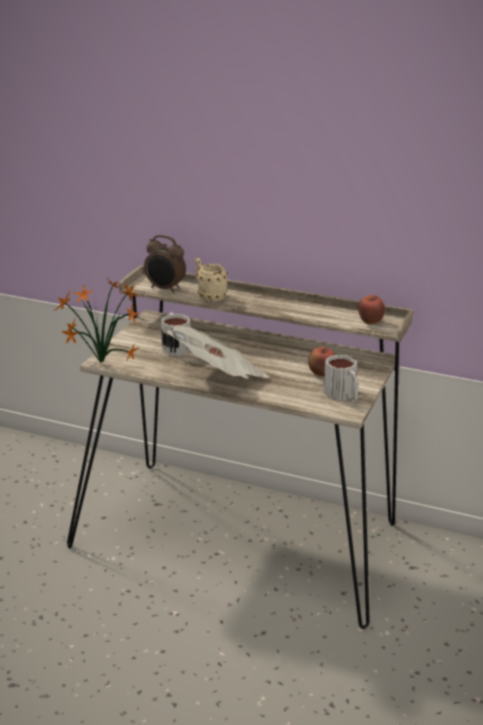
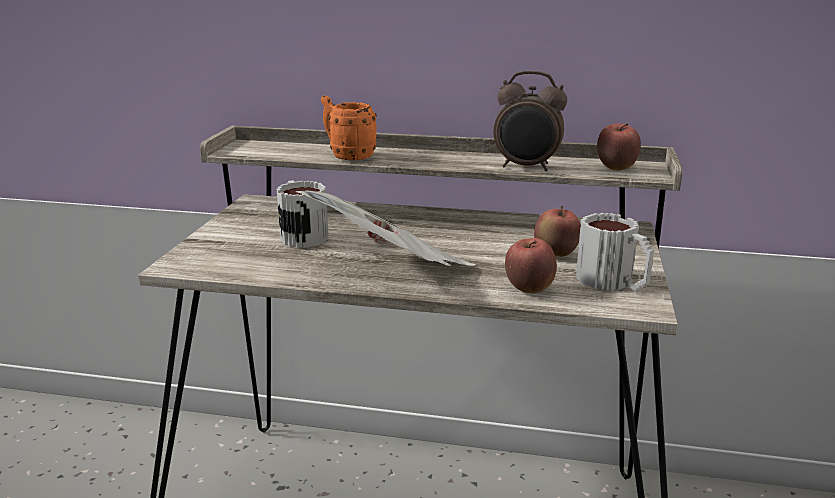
camera: 10 degrees left, 5 degrees down
potted plant [53,278,139,363] -> none
alarm clock [144,235,186,293] -> alarm clock moved to [494,71,567,171]
beige mug [195,258,228,302] -> orange mug [321,96,377,160]
none -> apple [505,238,557,293]

